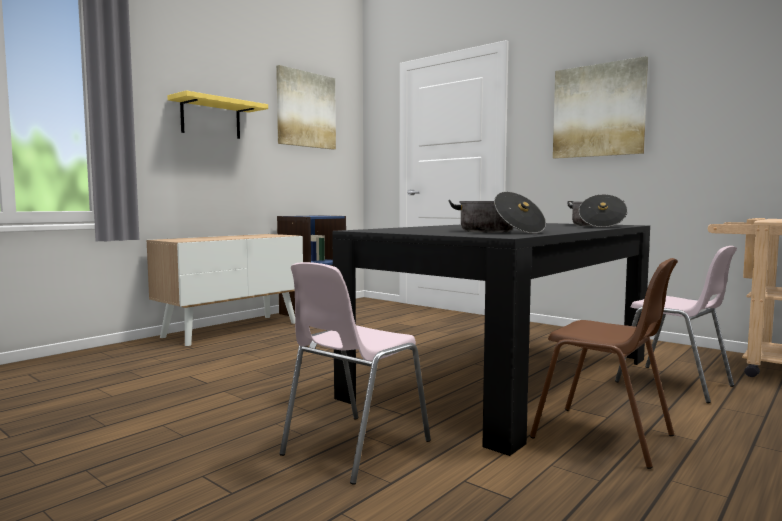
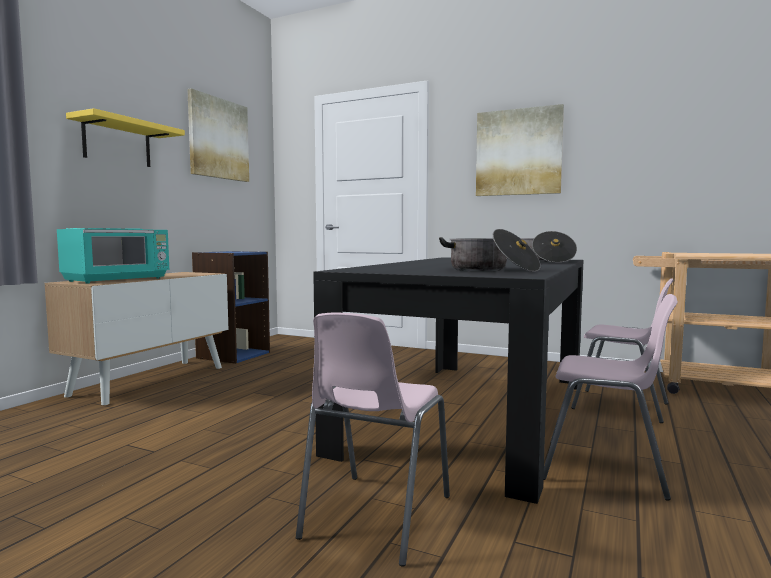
camera: 15 degrees left, 0 degrees up
brown chair [530,258,678,469] -> pink chair [543,294,678,500]
none -> turquoise microwave [57,228,169,283]

